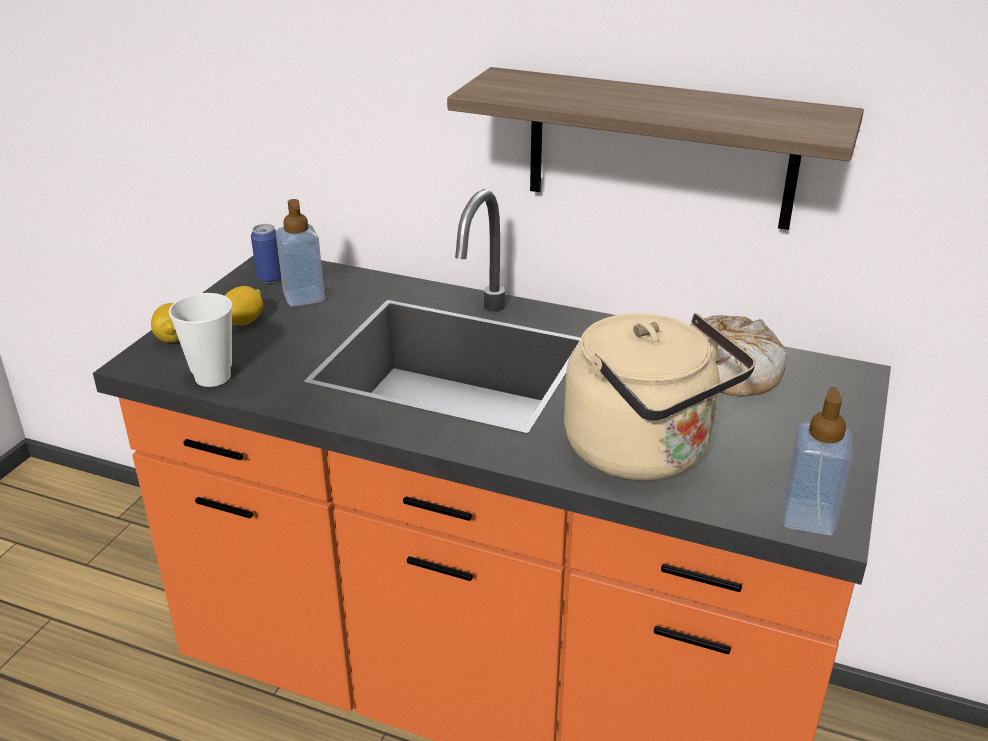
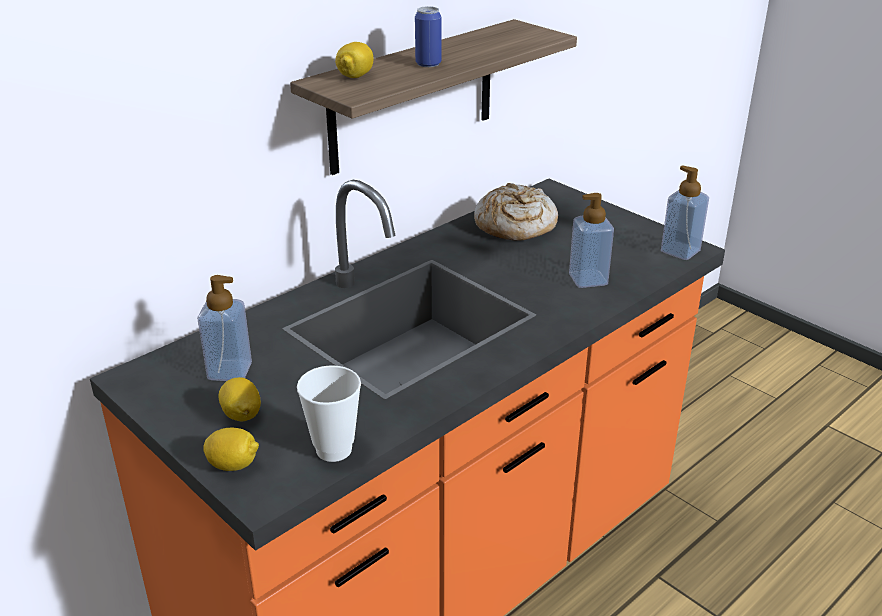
camera: 65 degrees left, 0 degrees up
can [251,224,281,283] -> can moved to [415,6,441,67]
beige kettle [564,313,755,481] -> soap dispenser [569,193,614,288]
none -> lemon [335,42,373,78]

